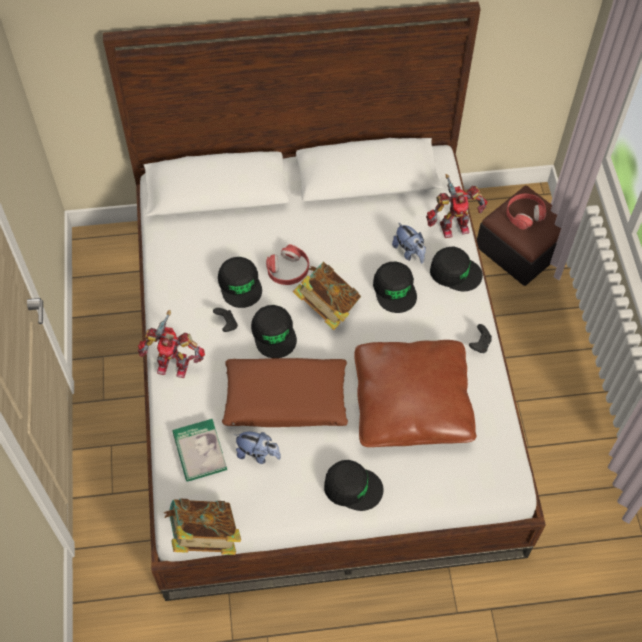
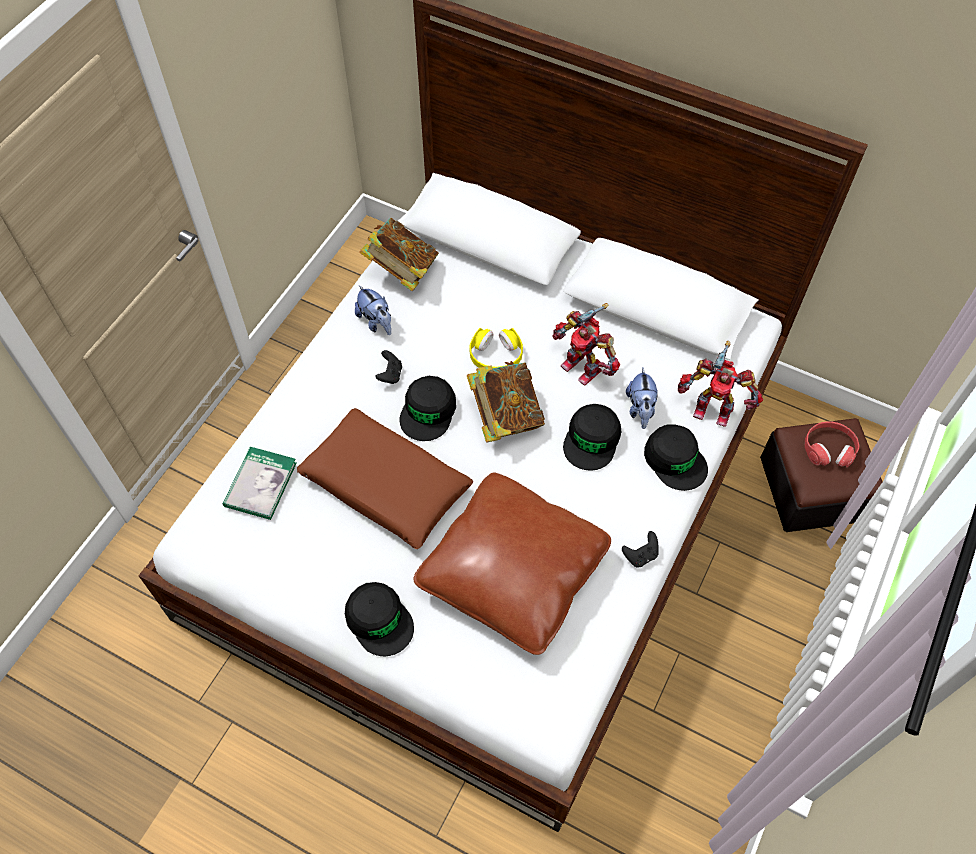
camera: 35 degrees right, 0 degrees up
toy robot [138,310,205,378] -> toy robot moved to [552,303,620,385]
book [164,498,241,555] -> book moved to [359,218,439,291]
black cap [218,257,262,308] -> none
plush toy [234,432,281,464] -> plush toy moved to [355,285,391,335]
red headphones [266,244,309,285] -> yellow headphones [469,328,523,368]

